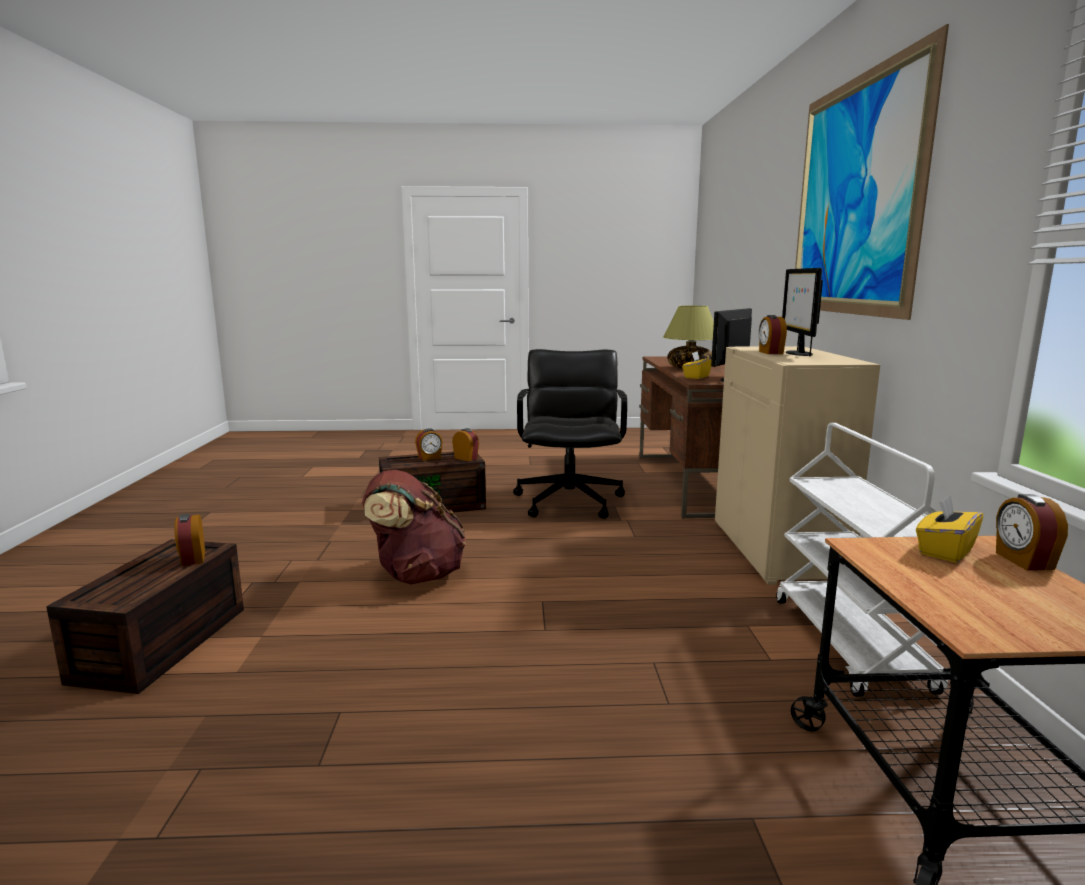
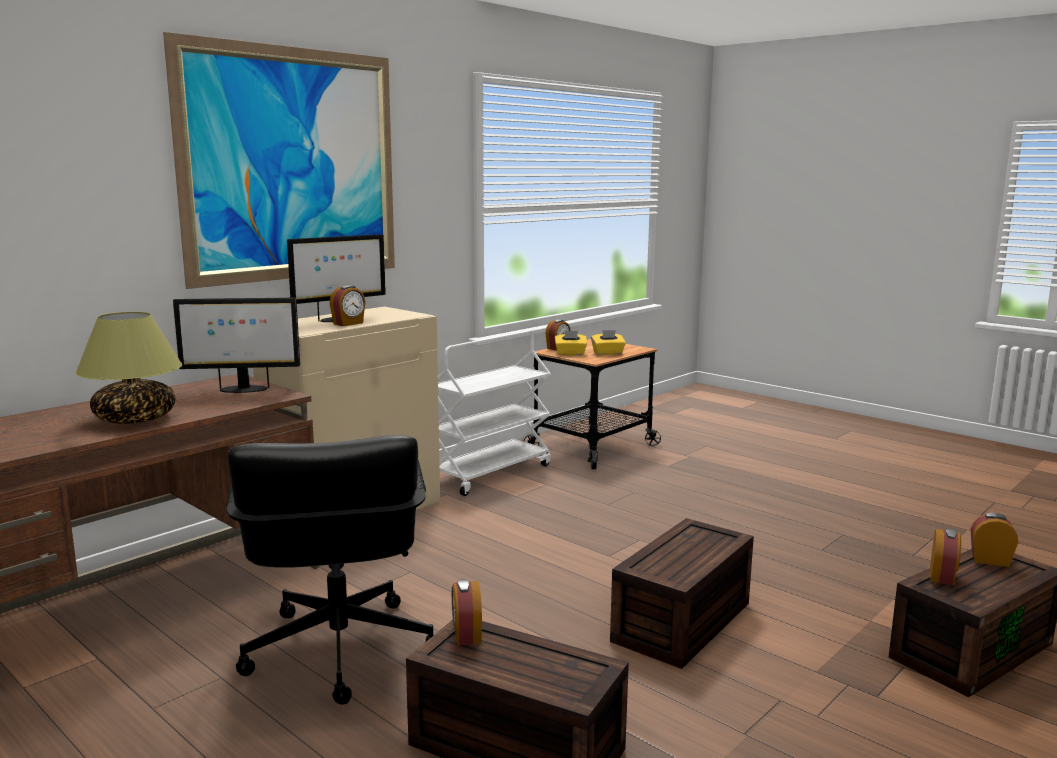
camera: 135 degrees left, 0 degrees up
brown backpack [362,470,466,584] -> brown storage box [610,518,754,669]
alarm clock [415,428,443,460] -> alarm clock moved to [970,513,1018,567]
black office chair [513,349,627,518] -> black office chair turned 60 degrees counterclockwise [226,435,434,705]
yellow tissue box [682,351,712,379] -> yellow tissue box moved to [591,330,626,355]

